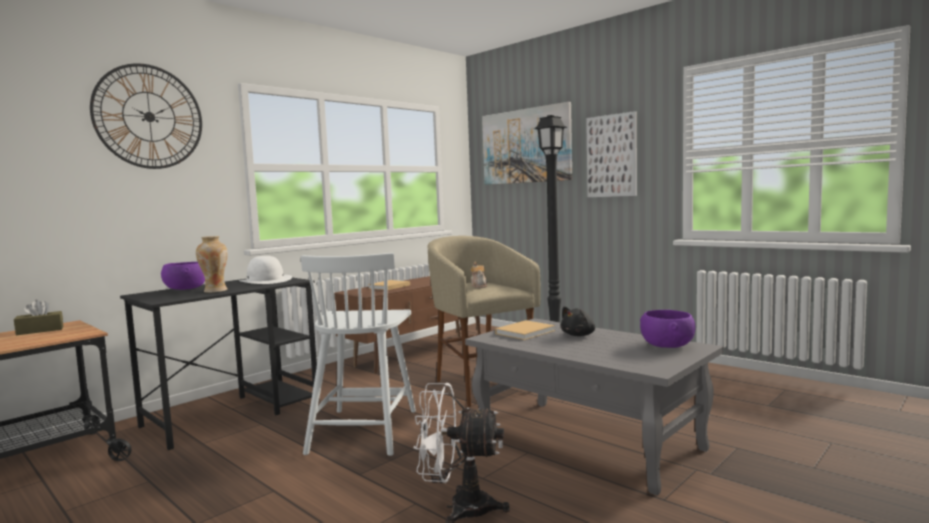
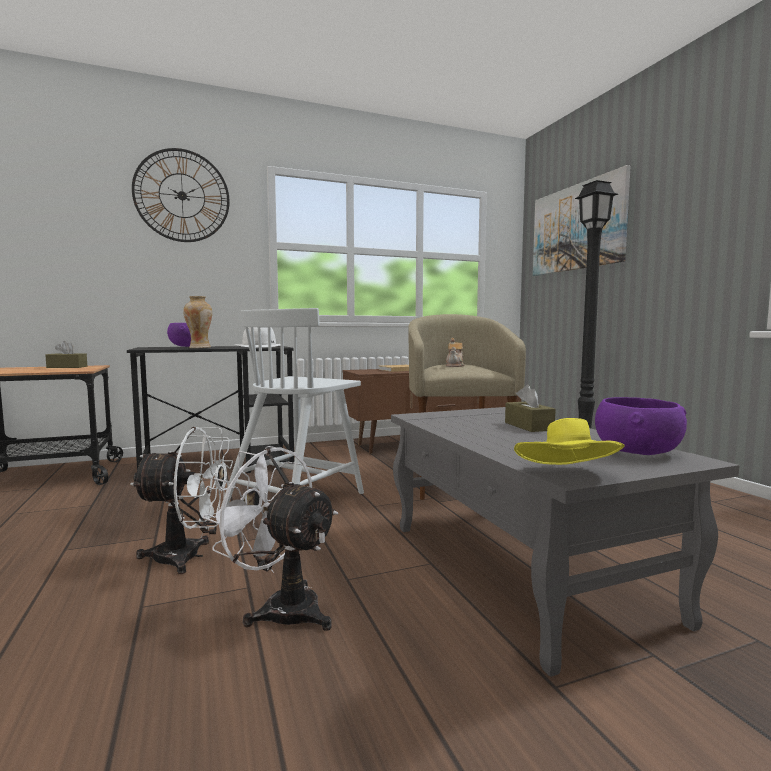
camera: 25 degrees right, 0 degrees up
beige book [495,320,555,340] -> none
black plush toy [561,306,595,336] -> brown tissue box [505,385,556,432]
picture [586,111,637,197] -> none
none -> white fan [130,427,233,574]
none -> yellow hat [514,418,625,465]

